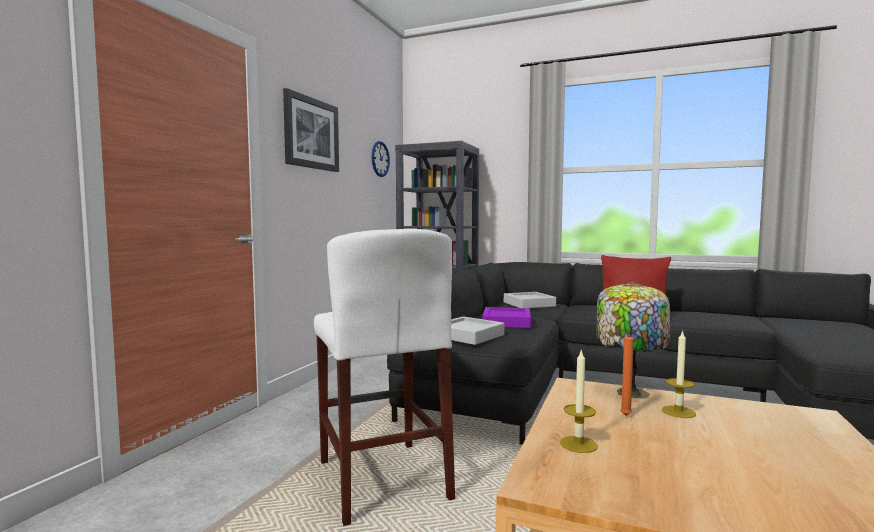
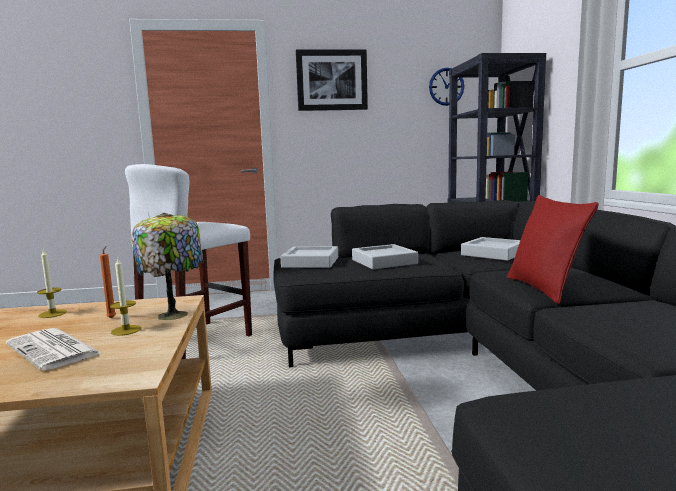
camera: 60 degrees right, 5 degrees up
purple tray [482,307,531,329] -> grey tray [352,244,418,269]
none -> newspaper [6,328,103,371]

